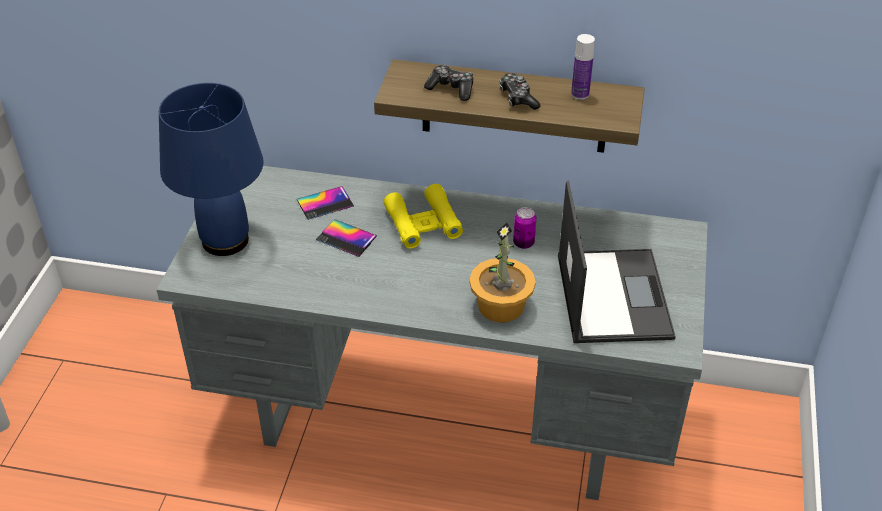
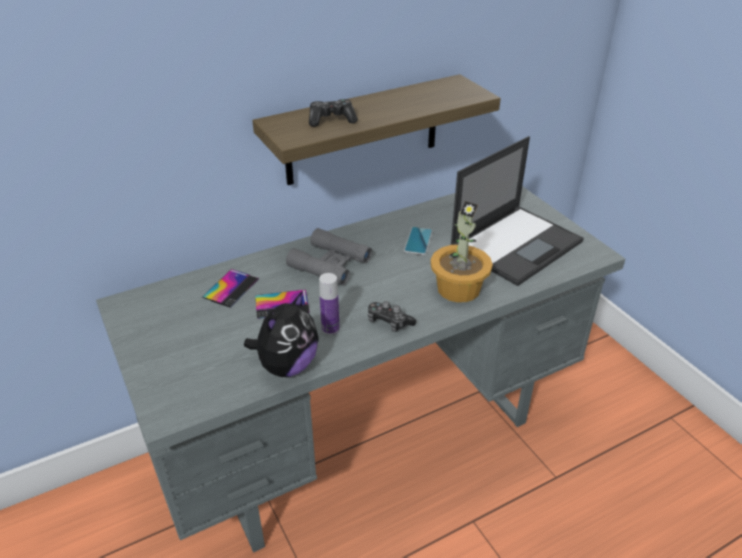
camera: 40 degrees left, 5 degrees down
blue table lamp [159,83,264,256] -> none
yellow binoculars [383,184,463,249] -> grey binoculars [286,228,372,286]
game controller [500,73,541,110] -> game controller moved to [368,301,416,332]
can [513,207,536,249] -> phone [404,227,433,255]
laptop [558,181,676,343] -> laptop turned 90 degrees clockwise [450,136,584,286]
bottle [571,34,595,100] -> bottle moved to [319,273,339,335]
none -> plush toy [244,292,319,377]

